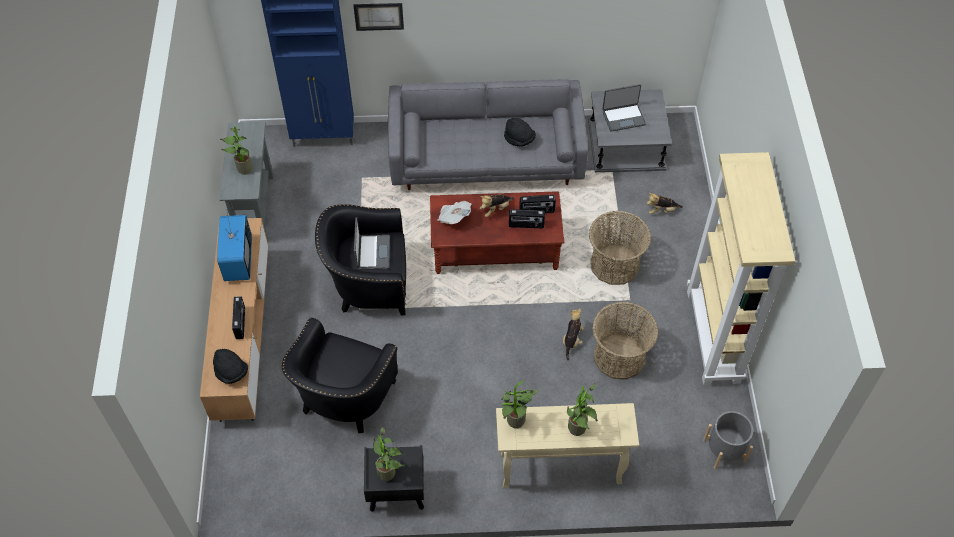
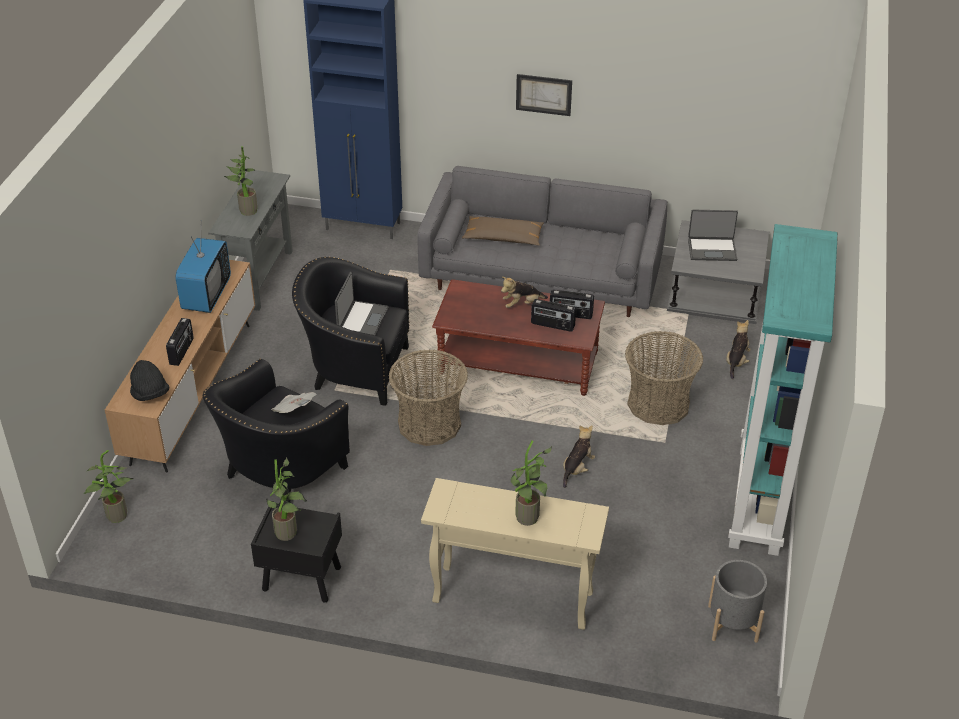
camera: 15 degrees right, 15 degrees down
picture [353,3,404,31] -> picture moved to [516,74,572,116]
newspaper [437,201,471,224] -> newspaper moved to [271,392,317,413]
potted plant [501,381,540,429] -> potted plant moved to [84,450,134,523]
black hat [504,118,536,147] -> none
basket [592,302,658,380] -> basket moved to [389,349,468,446]
plush toy [647,193,683,214] -> plush toy turned 105 degrees clockwise [726,320,751,379]
beige bookcase [687,152,795,385] -> turquoise bookcase [728,224,838,556]
none -> brown pillow [462,216,544,246]

